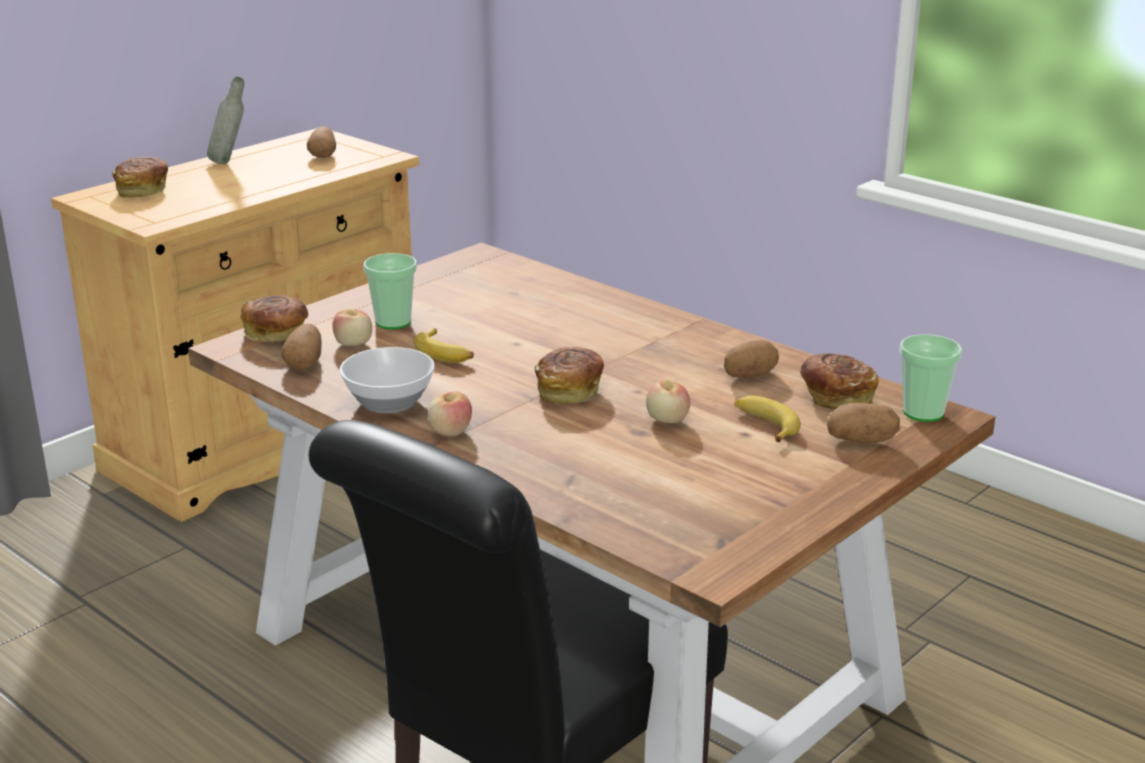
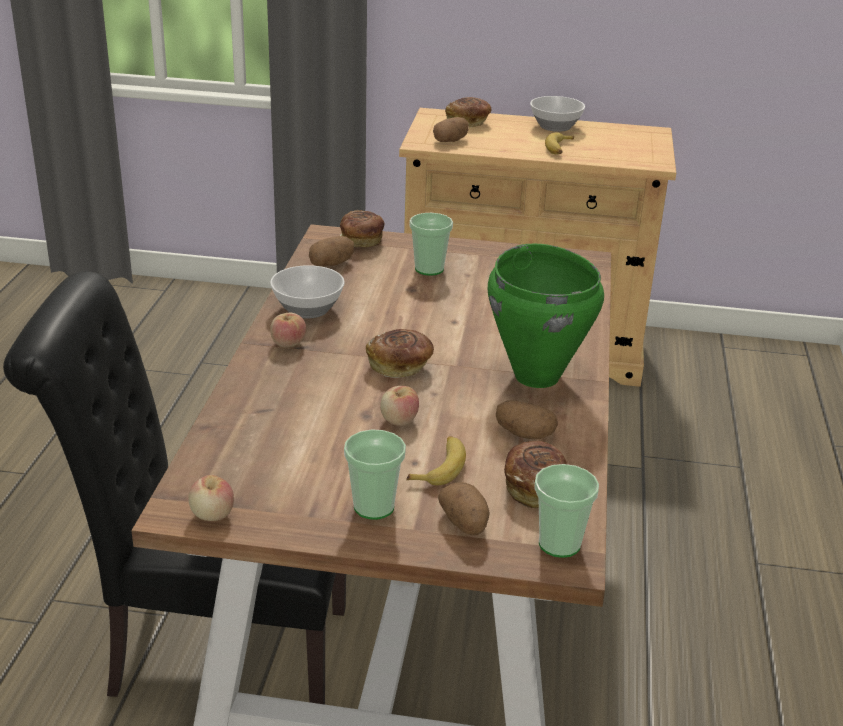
camera: 55 degrees right, 5 degrees up
grey bottle [207,77,244,164] -> bowl [530,96,585,132]
potato [307,127,336,158] -> potato moved to [433,117,469,142]
apple [332,309,372,346] -> apple moved to [188,475,234,521]
banana [414,328,474,363] -> banana moved to [545,132,574,154]
none -> cup [344,429,406,520]
none -> green cooking pot [488,244,604,388]

